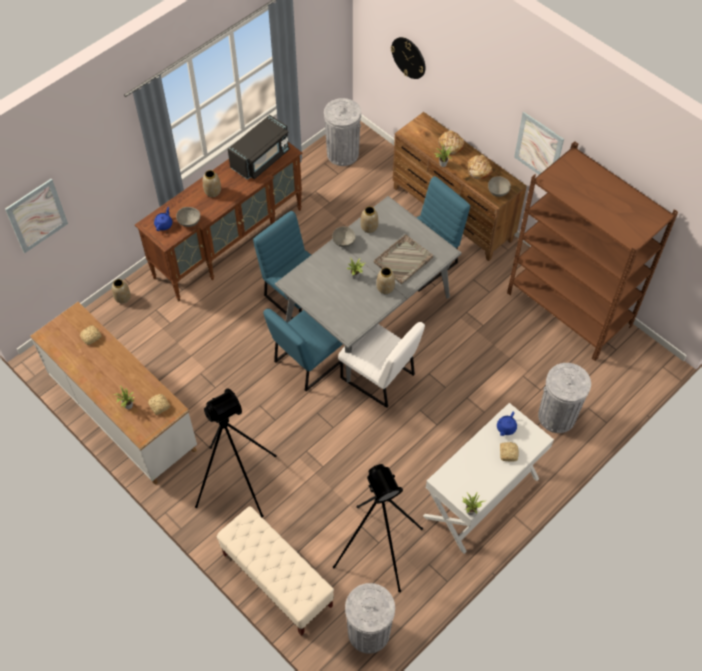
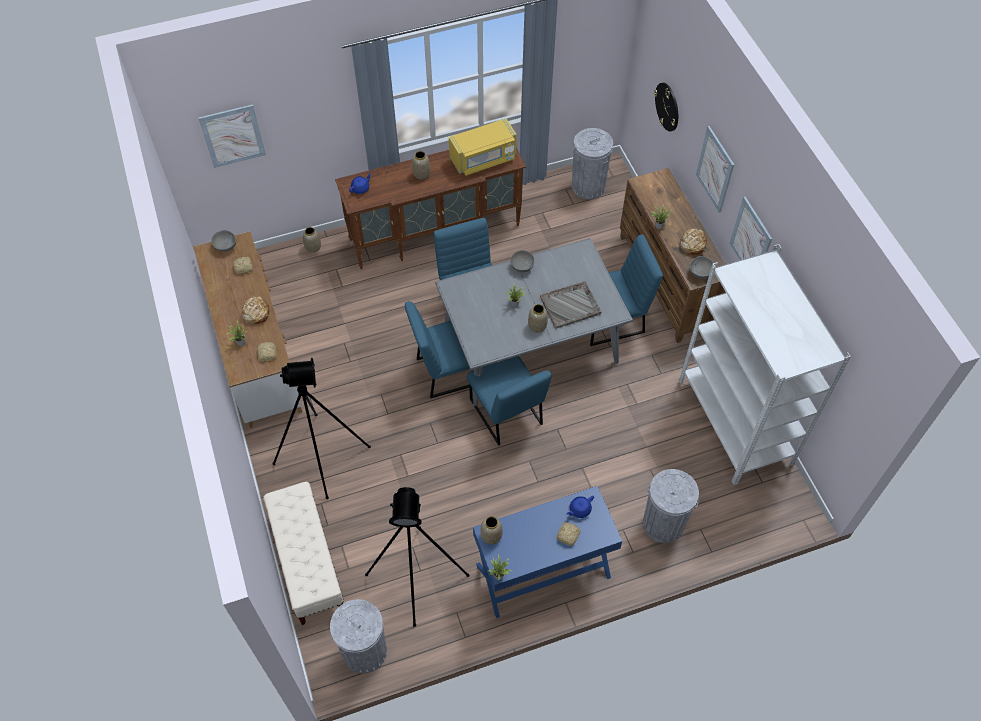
camera: 25 degrees right, 0 degrees up
grey bowl [176,207,201,227] -> grey bowl moved to [211,230,236,252]
black microwave [228,115,290,180] -> yellow microwave [449,118,517,176]
white chair [338,322,425,408] -> blue chair [466,356,552,446]
vase [361,206,378,233] -> vase moved to [480,516,503,544]
white console table [423,403,554,554] -> blue console table [473,486,622,618]
bread [438,130,465,155] -> bread moved to [242,296,270,324]
brown bookcase [507,141,678,361] -> white bookcase [679,244,851,485]
none -> picture [696,126,734,213]

